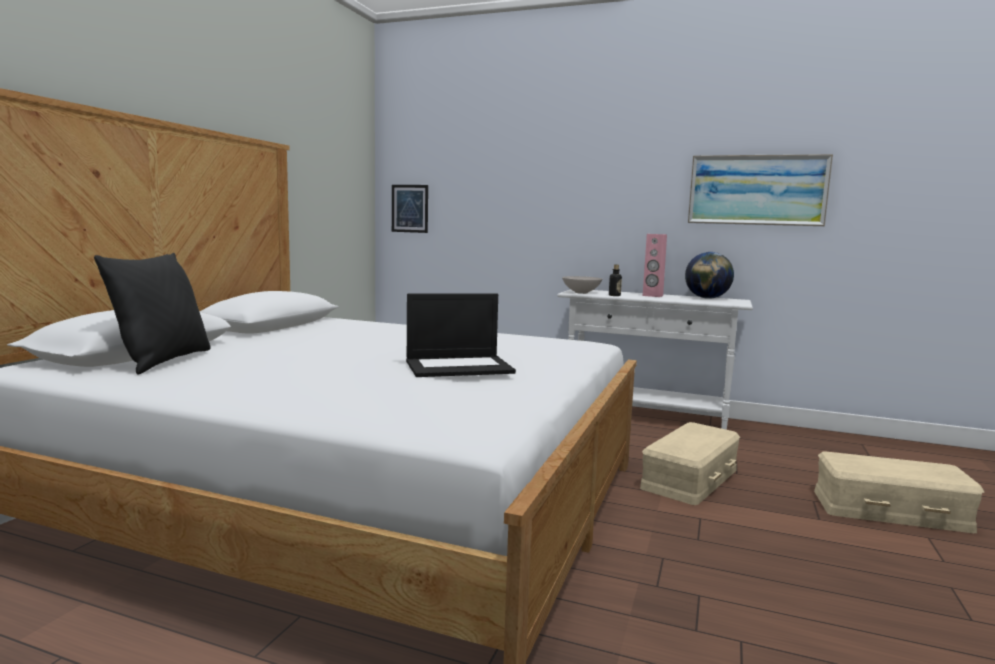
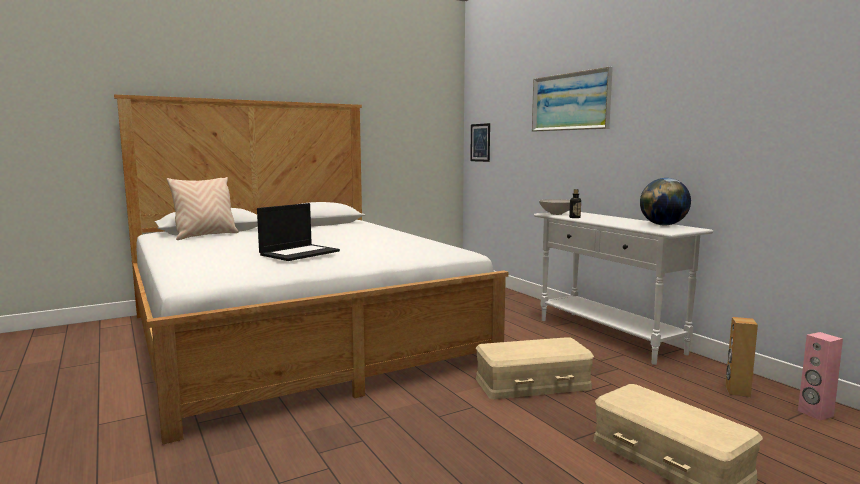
camera: 40 degrees right, 0 degrees up
black pillow [94,253,211,374] -> beige pillow [167,177,239,240]
laptop [406,293,516,377] -> laptop turned 75 degrees counterclockwise [257,203,340,261]
pink speaker [643,234,667,297] -> pink speaker moved to [798,332,843,421]
picture [688,154,833,226] -> picture moved to [532,67,613,131]
none -> brown speaker [725,317,758,397]

